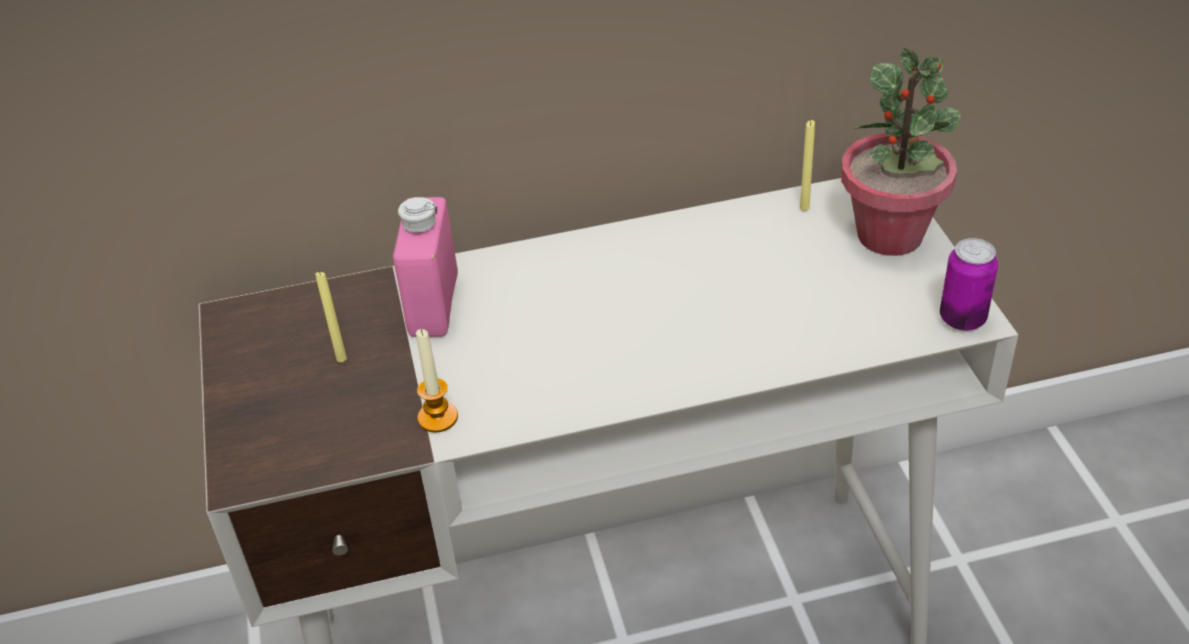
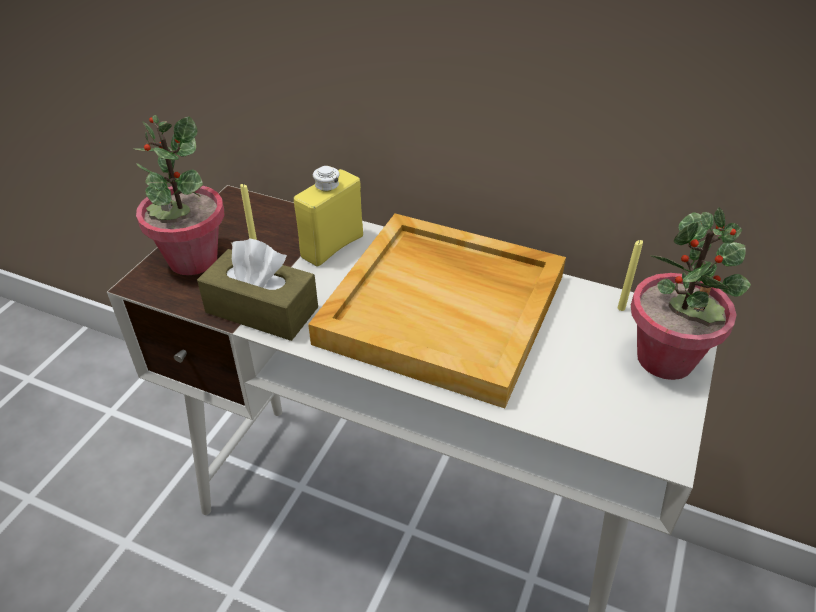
camera: 35 degrees right, 0 degrees up
pink bottle [393,197,458,337] -> yellow bottle [294,166,363,267]
candle [416,329,458,433] -> brown tissue box [197,238,318,341]
can [940,238,998,331] -> none
none -> potted plant [134,115,225,275]
none -> beige tray [308,214,566,408]

